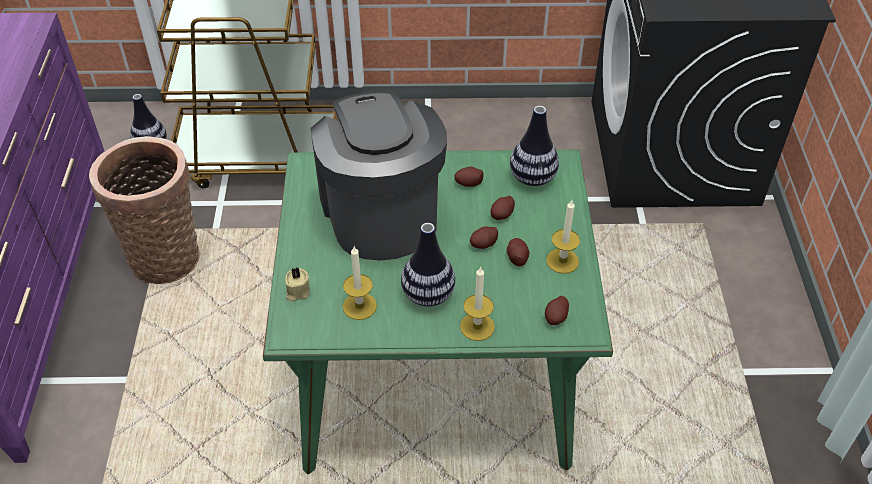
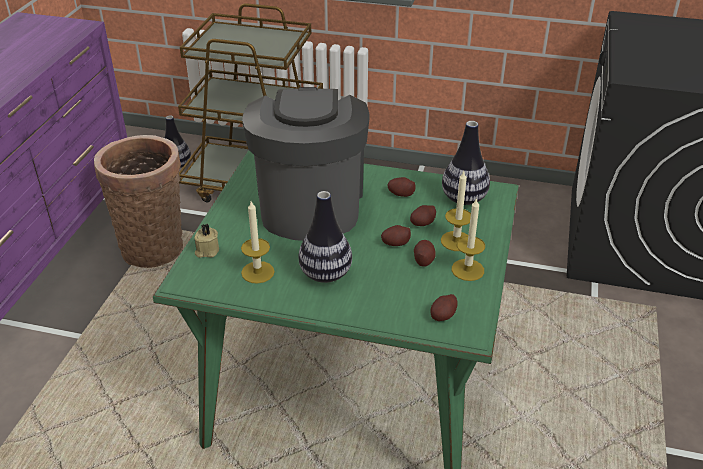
camera: 15 degrees right, 10 degrees down
candle [460,266,495,341] -> candle moved to [441,171,471,251]

